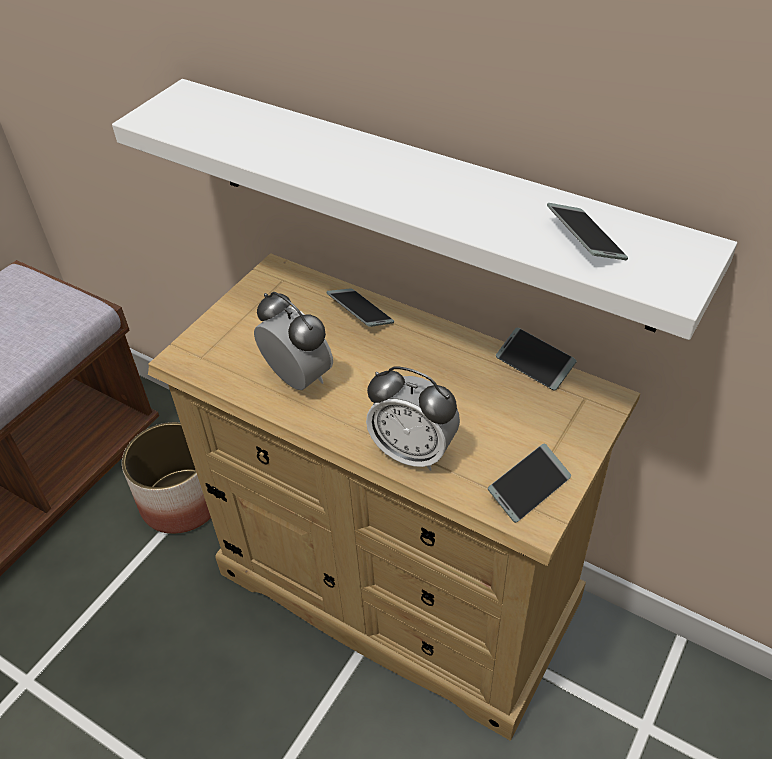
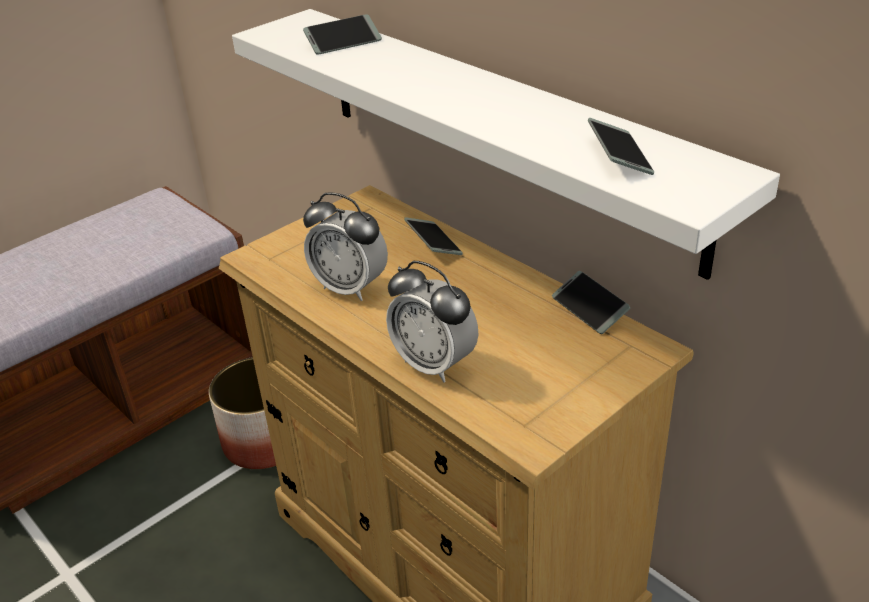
camera: 15 degrees right, 10 degrees down
alarm clock [254,292,333,390] -> alarm clock turned 150 degrees clockwise [303,192,388,301]
phone [488,444,571,523] -> phone moved to [303,14,382,55]

